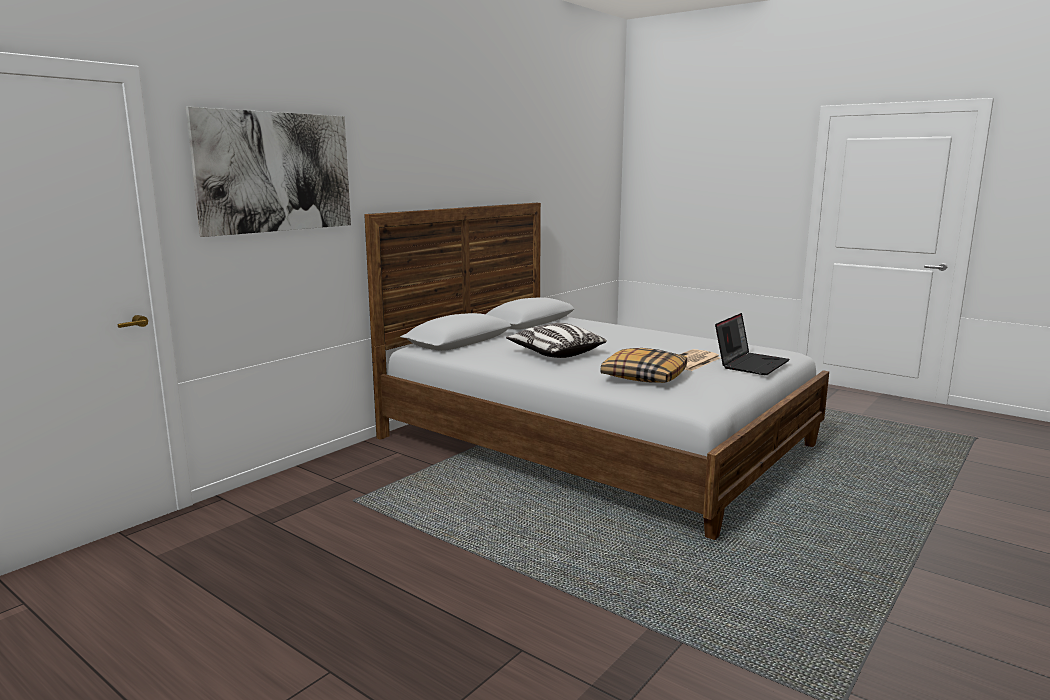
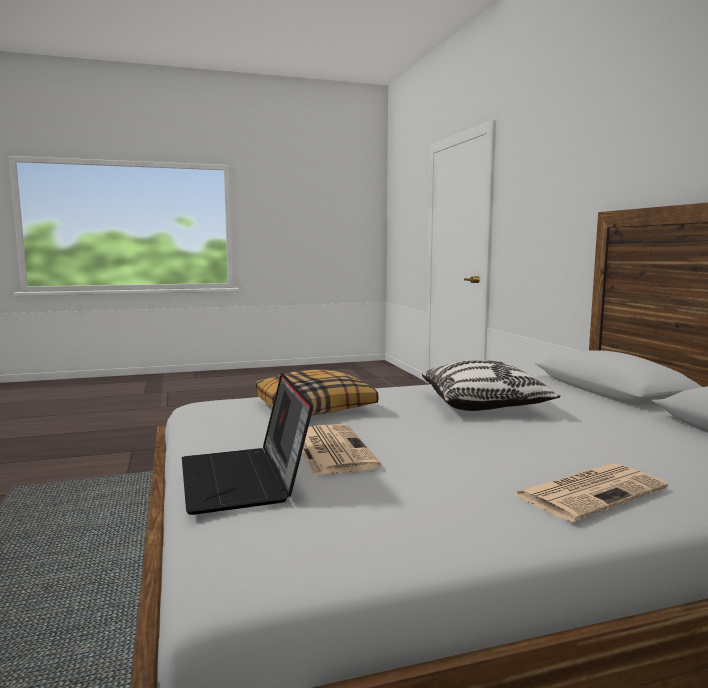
camera: 125 degrees right, 5 degrees down
picture [186,107,351,237] -> none
none -> newspaper [512,463,668,522]

